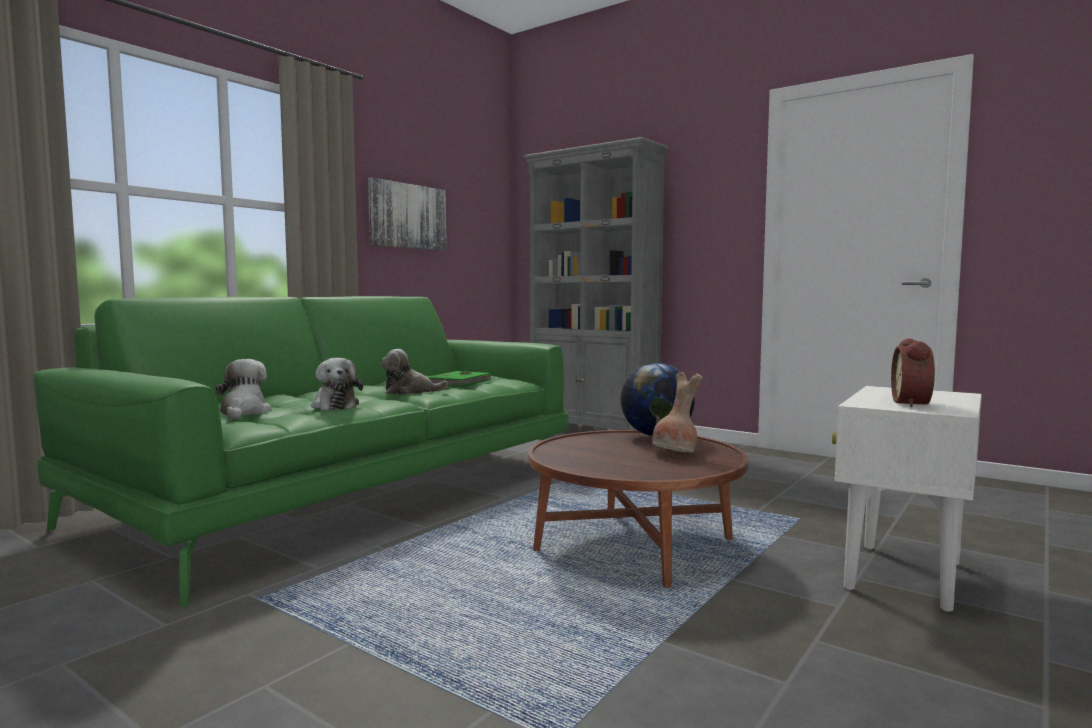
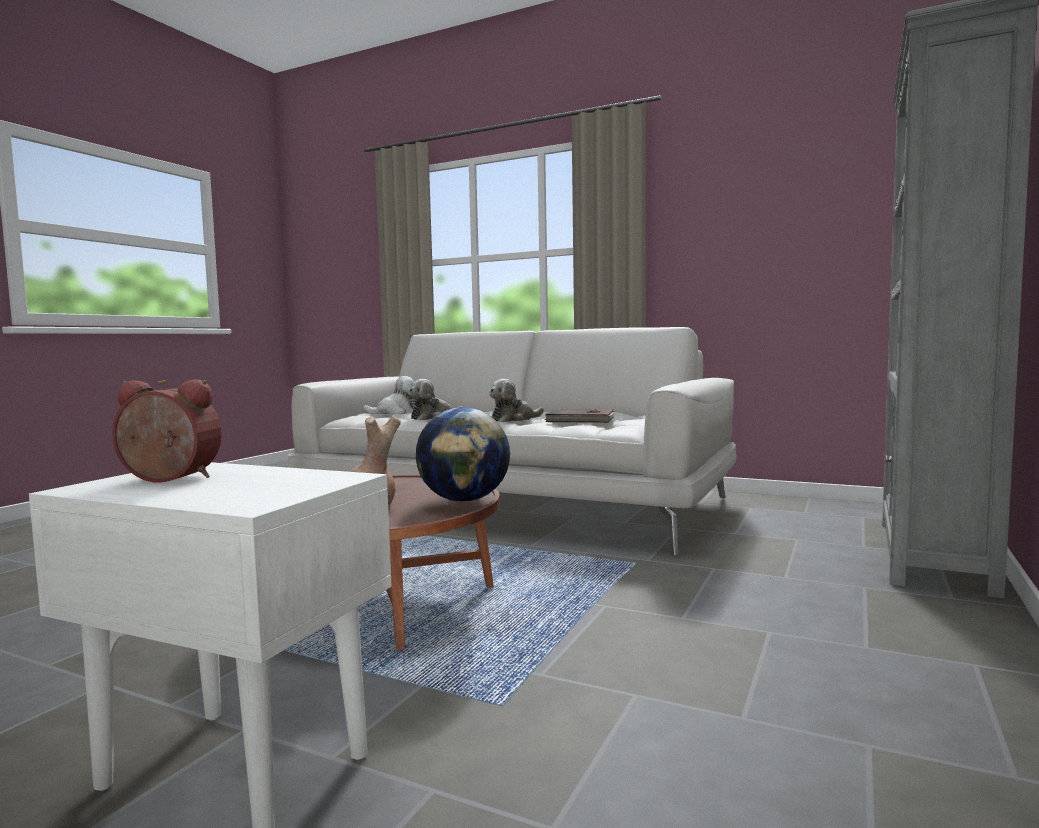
camera: 80 degrees right, 0 degrees up
green sofa [33,296,569,607] -> white sofa [288,327,737,556]
picture [368,178,446,250] -> none
plush toy [380,349,448,394] -> plush toy turned 105 degrees counterclockwise [489,379,544,422]
green book [428,371,492,387] -> brown book [545,409,615,423]

